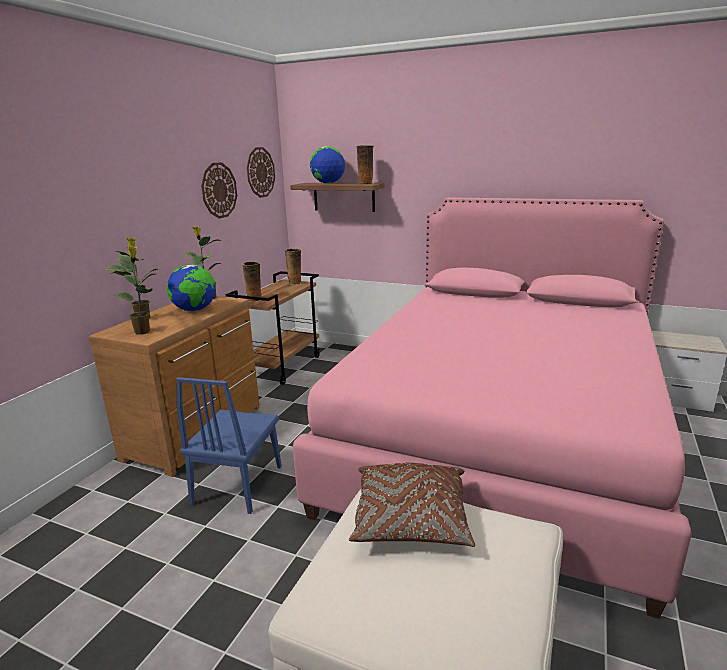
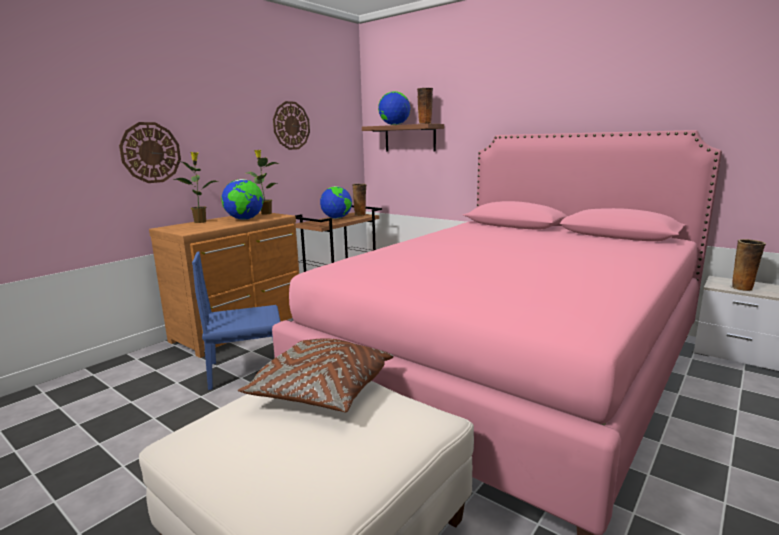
camera: 15 degrees right, 5 degrees down
potted plant [105,246,155,335] -> none
blue chair [176,377,282,514] -> blue chair turned 45 degrees clockwise [192,252,281,390]
vase [242,261,261,302] -> vase moved to [730,239,766,291]
wall clock [247,147,275,198] -> wall clock moved to [119,122,181,183]
none -> globe [320,186,352,219]

